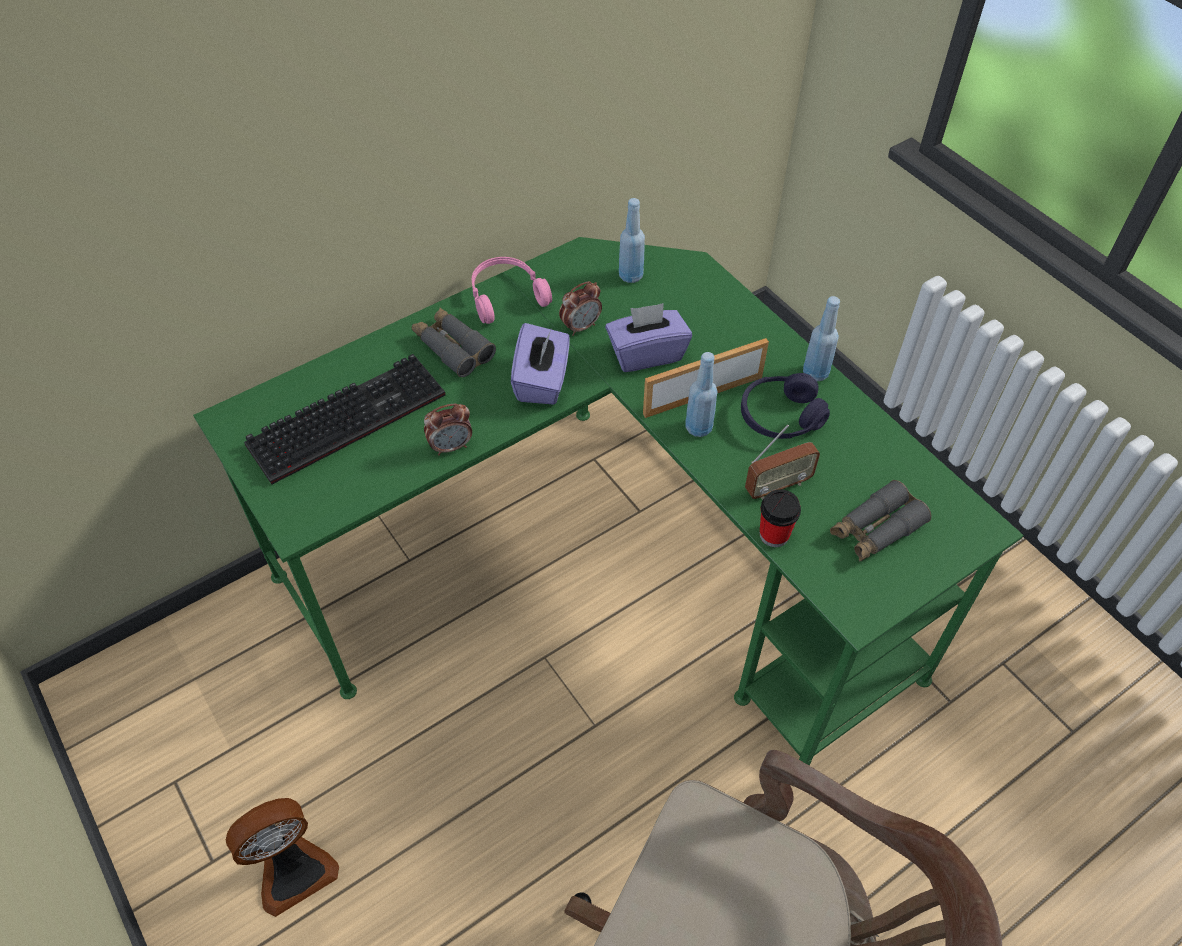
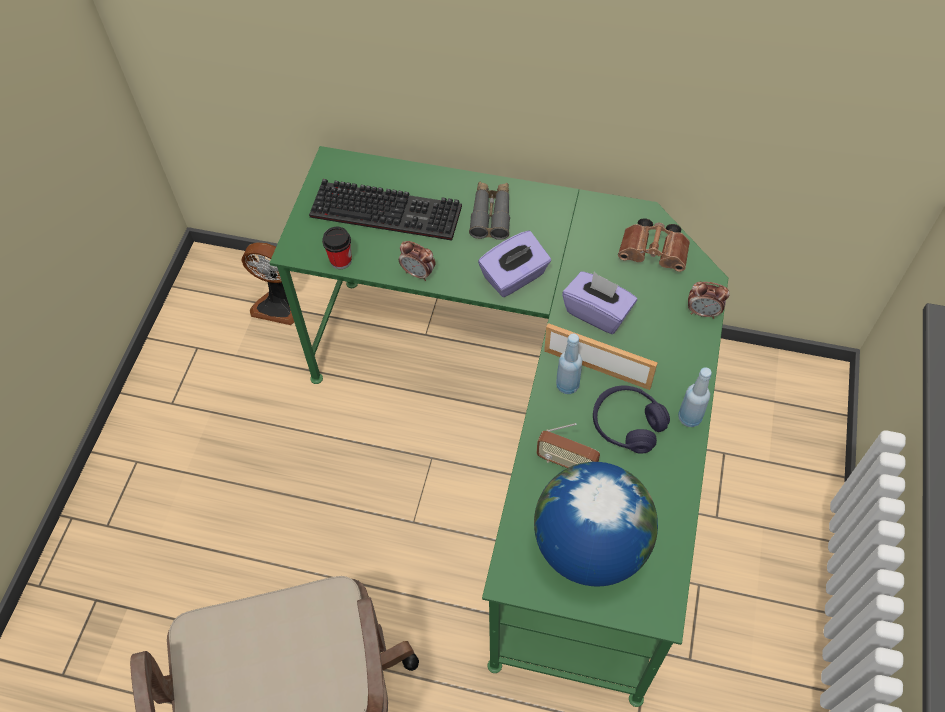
camera: 50 degrees right, 5 degrees up
fan [226,798,339,917] -> fan moved to [242,243,295,325]
pink headphones [472,257,552,324] -> none
alarm clock [559,281,602,336] -> alarm clock moved to [688,282,730,319]
blue bottle [619,198,645,283] -> brown binoculars [618,218,690,272]
cup [760,489,801,547] -> cup moved to [322,227,352,269]
grey binoculars [830,480,931,562] -> globe [534,462,658,587]

